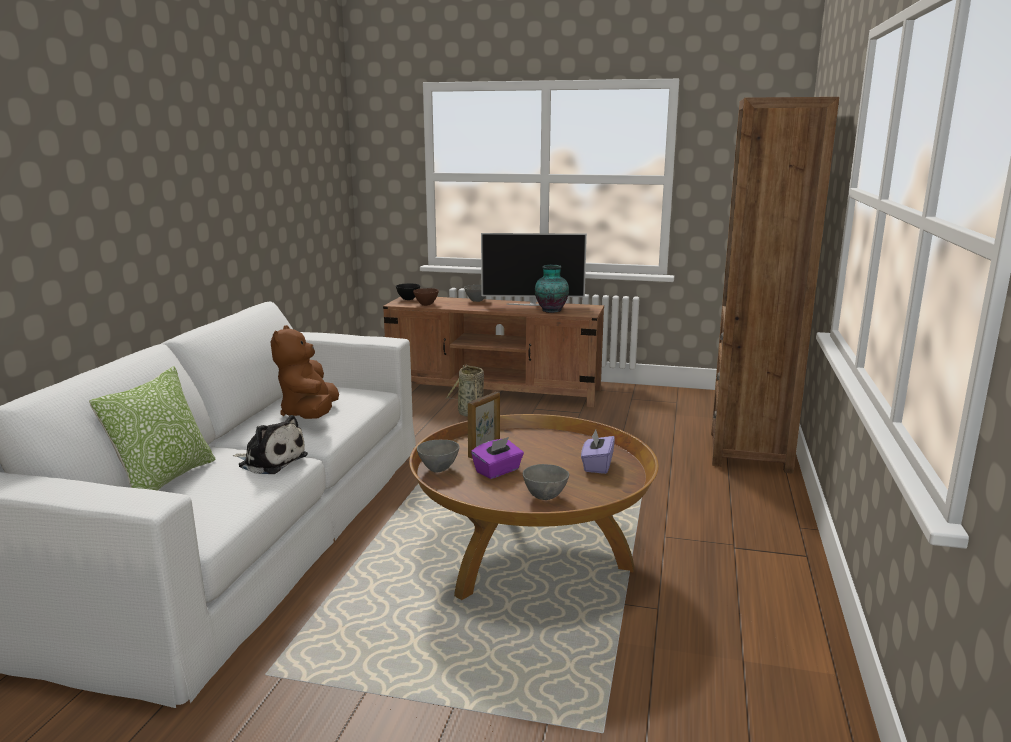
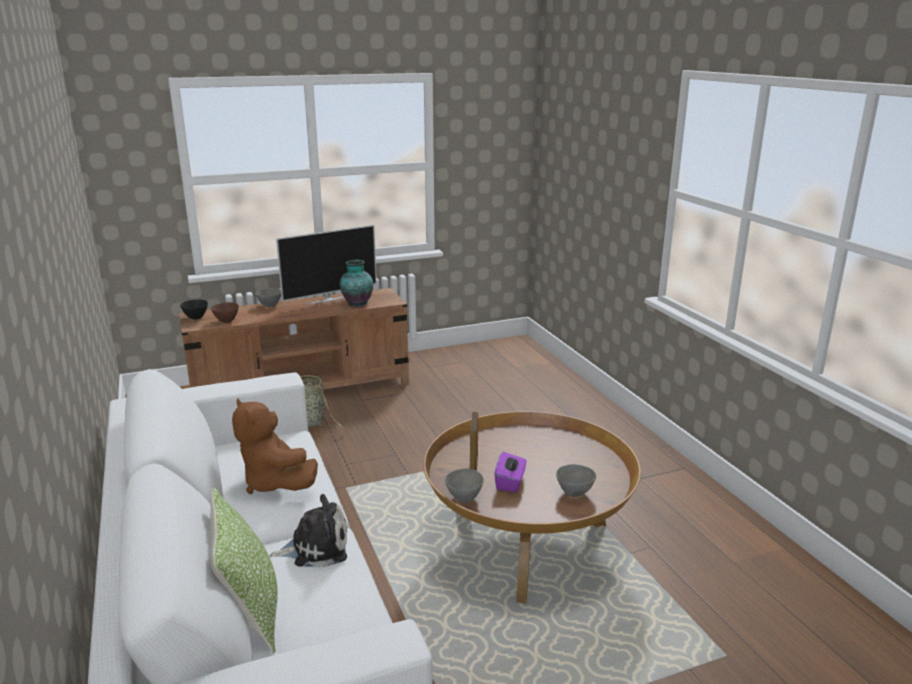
camera: 35 degrees left, 5 degrees up
purple tissue box [581,429,615,474] -> none
brown bookcase [711,97,839,474] -> none

